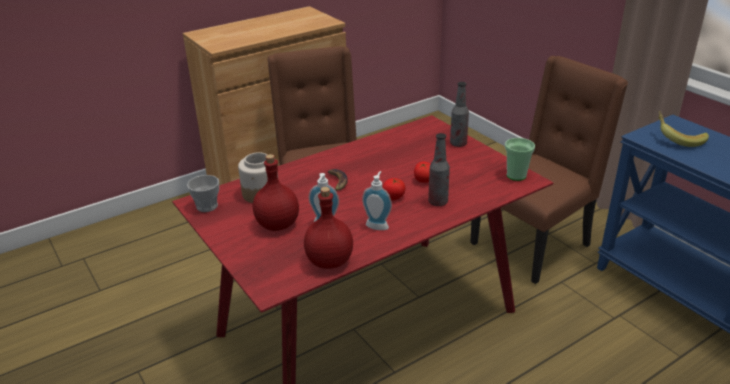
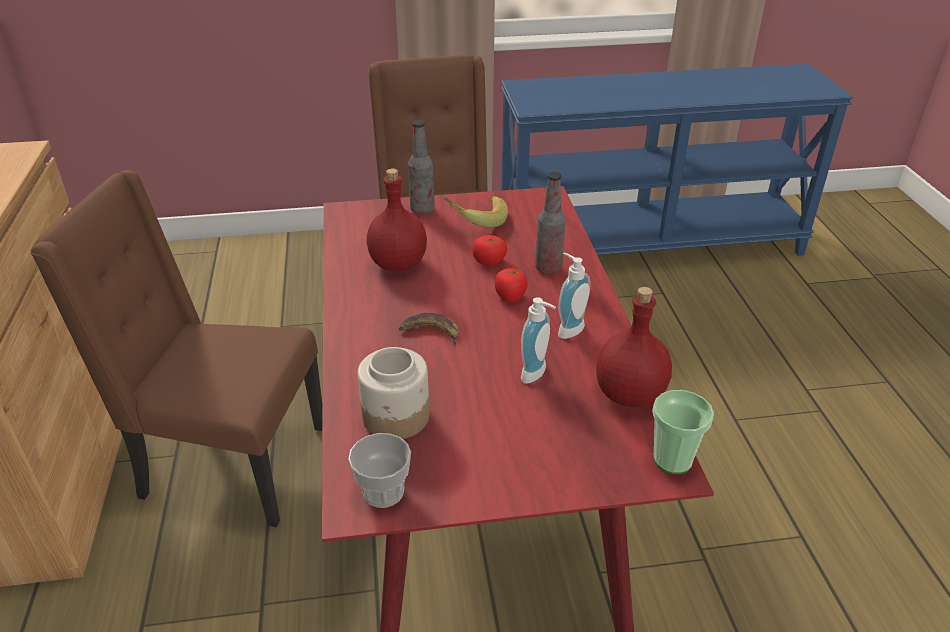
camera: 65 degrees left, 5 degrees up
red bottle [253,154,299,231] -> red bottle moved to [367,169,427,271]
cup [505,138,535,181] -> cup moved to [652,390,714,474]
banana [659,111,709,147] -> banana moved to [443,196,508,228]

